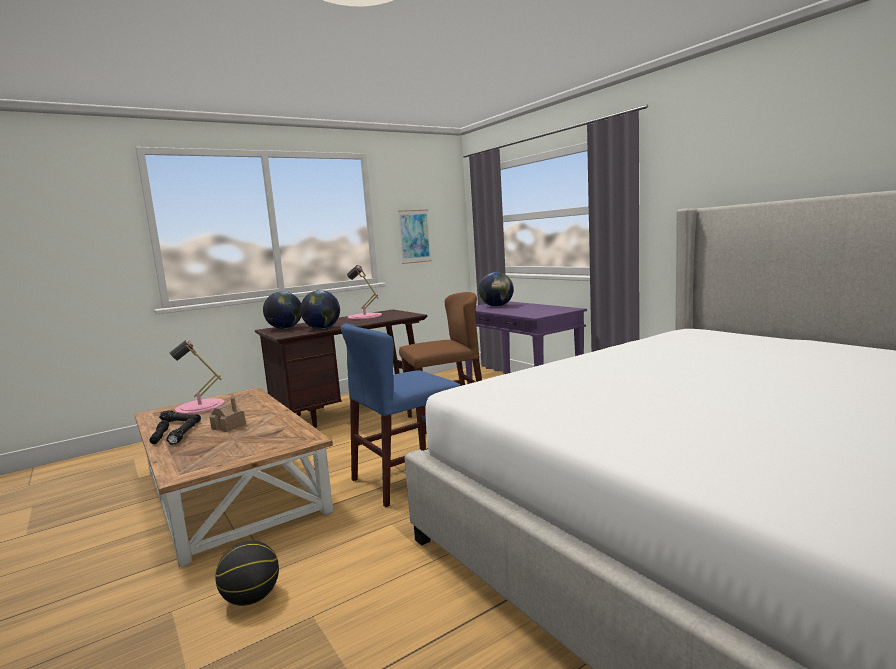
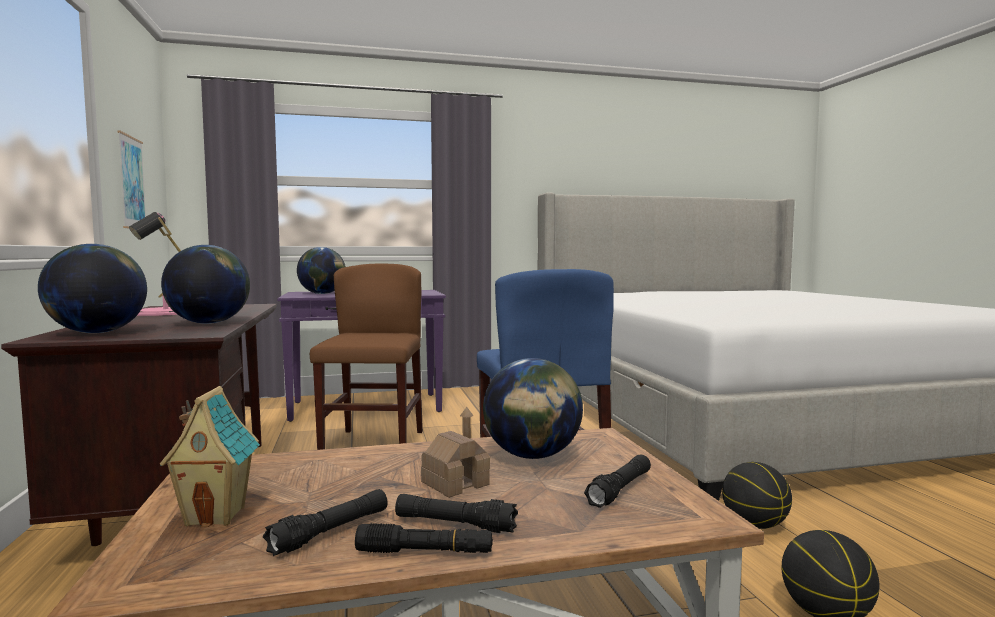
camera: 70 degrees left, 5 degrees down
pink table lamp [170,340,225,414] -> toy house [160,386,260,527]
none -> globe [483,358,583,459]
none -> black flashlight [584,455,651,508]
none -> basketball [722,462,792,529]

